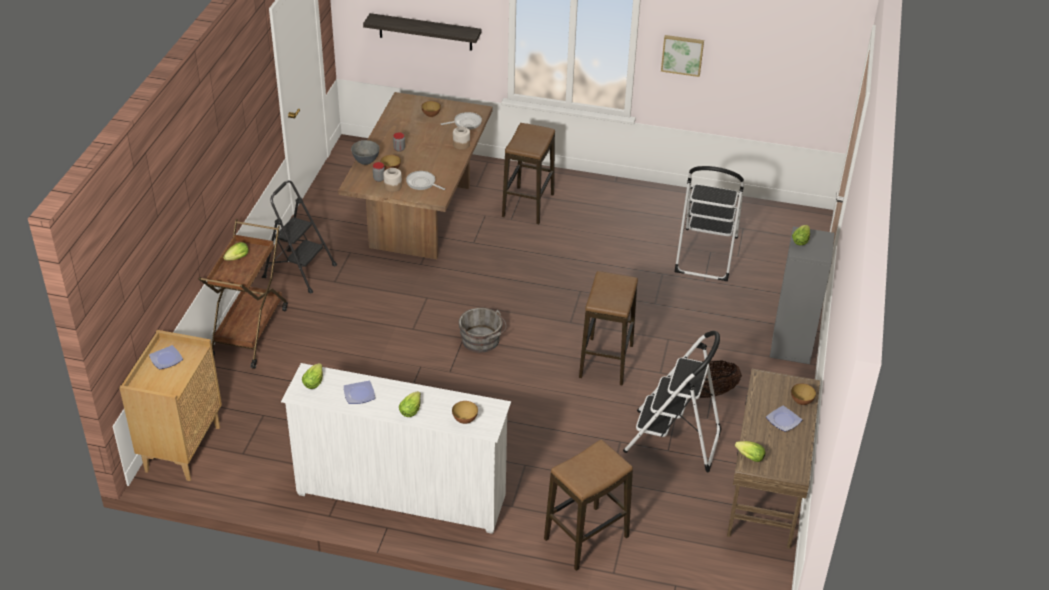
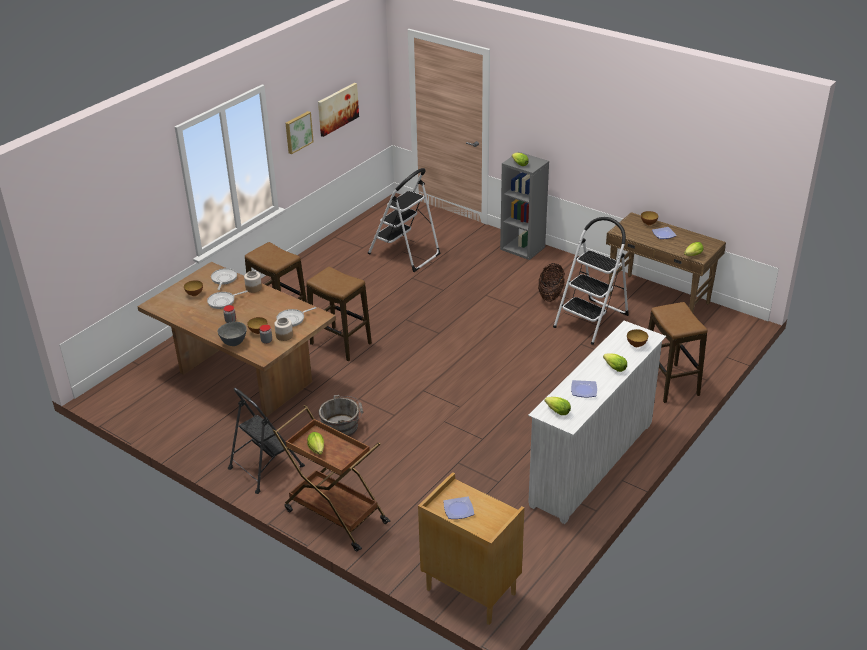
camera: 65 degrees left, 5 degrees down
shelf [363,13,482,51] -> none
grey bucket [459,308,506,352] -> grey bucket moved to [319,395,363,436]
stool [579,271,638,386] -> stool moved to [306,267,372,361]
none -> frying pan [207,290,248,309]
none -> picture [318,83,359,137]

